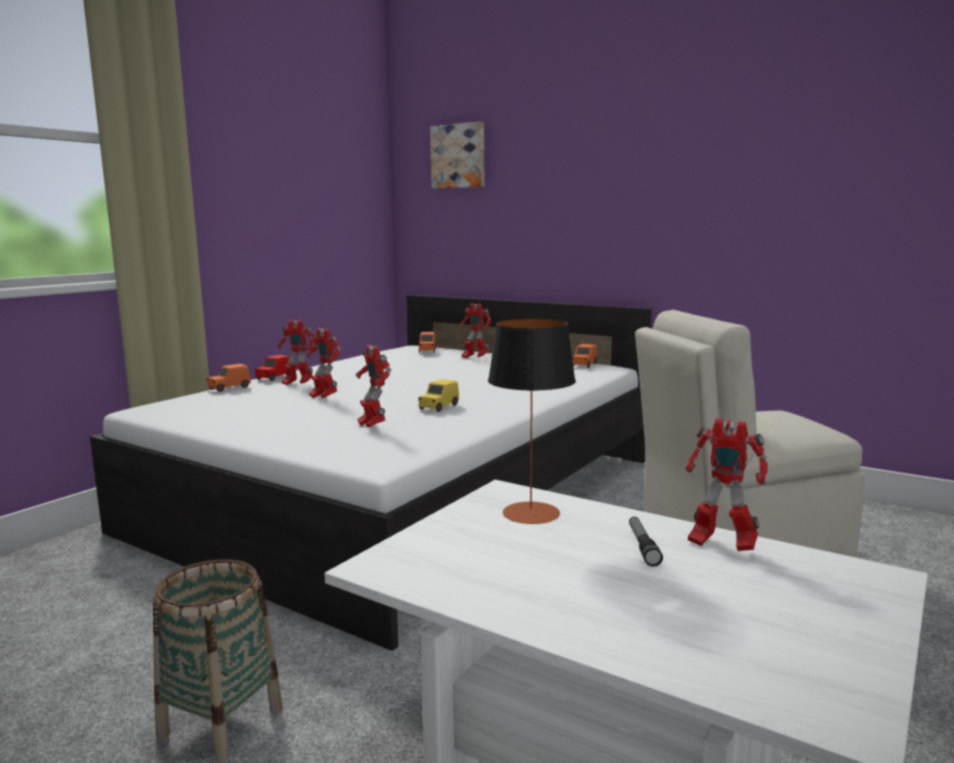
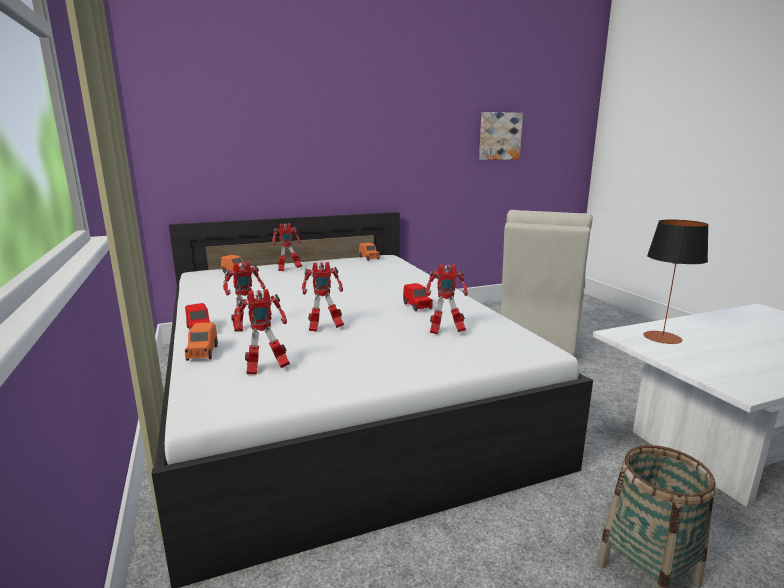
camera: 55 degrees left, 5 degrees up
yellow toy car [418,379,459,412] -> red toy car [403,283,433,311]
picture [430,121,485,189] -> picture moved to [479,112,523,160]
flashlight [629,517,663,567] -> none
toy robot [686,418,768,551] -> toy robot moved to [235,289,290,375]

